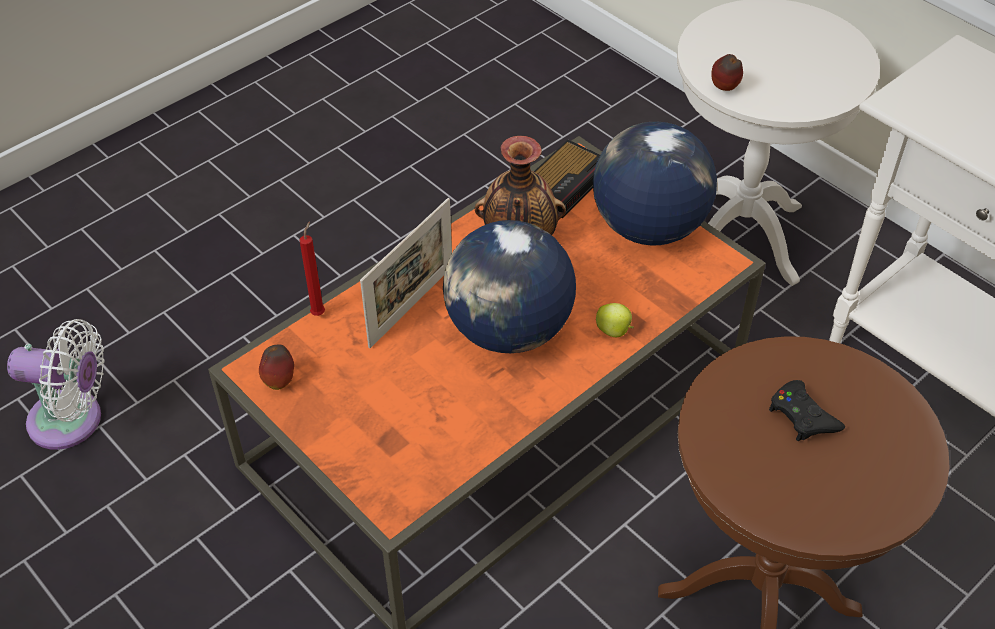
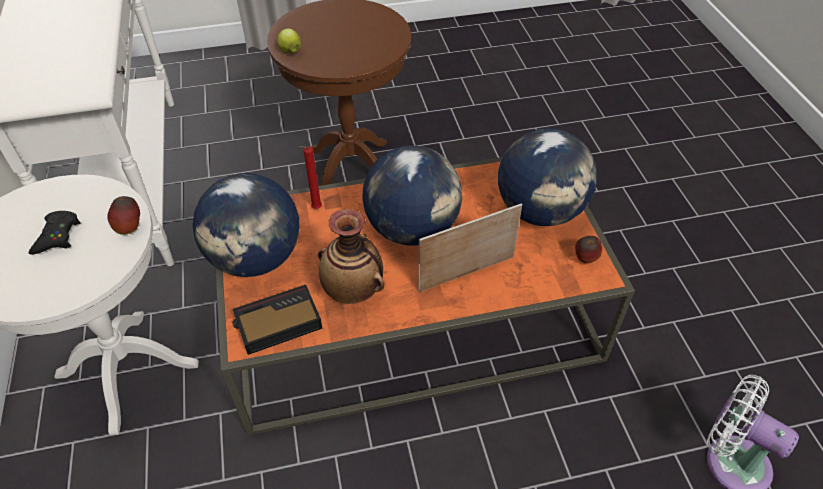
camera: 150 degrees left, 0 degrees up
red candle [299,221,325,316] -> red candle moved to [299,146,322,209]
apple [596,303,634,337] -> apple moved to [277,28,301,54]
black game controller [769,380,845,441] -> black game controller moved to [29,211,81,255]
none -> globe [498,128,597,226]

